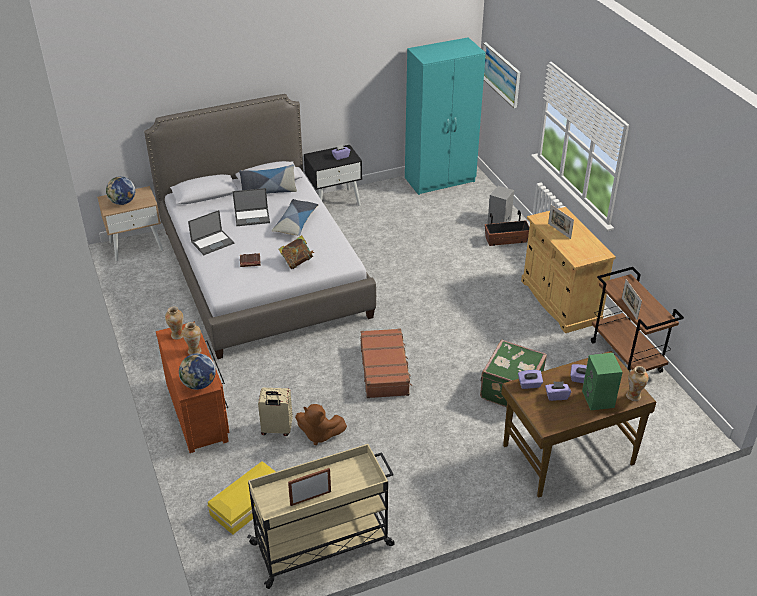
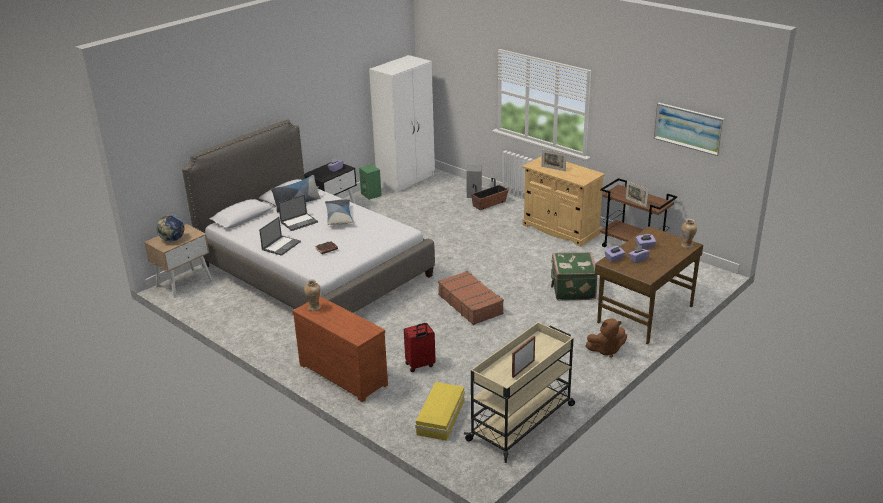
camera: 25 degrees left, 10 degrees down
globe [179,353,216,390] -> none
vase [182,322,202,355] -> none
beige suitcase [258,388,293,436] -> red suitcase [404,323,436,372]
book [279,235,314,269] -> none
brown plush toy [295,404,347,445] -> brown plush toy moved to [585,319,627,358]
turquoise wardrobe [405,37,486,195] -> white wardrobe [369,55,435,193]
picture [483,42,520,108] -> picture moved to [654,103,724,156]
green speaker [582,353,623,410] -> green speaker moved to [359,164,382,200]

